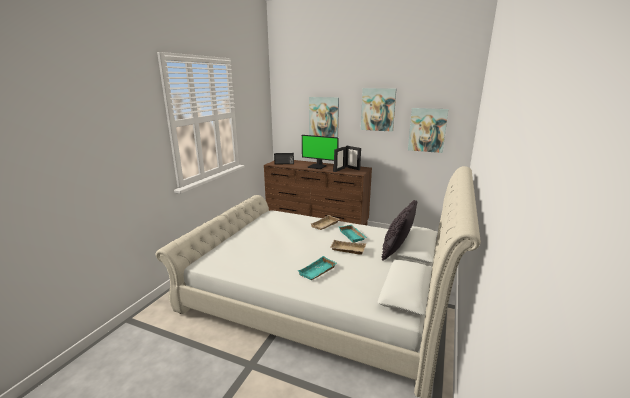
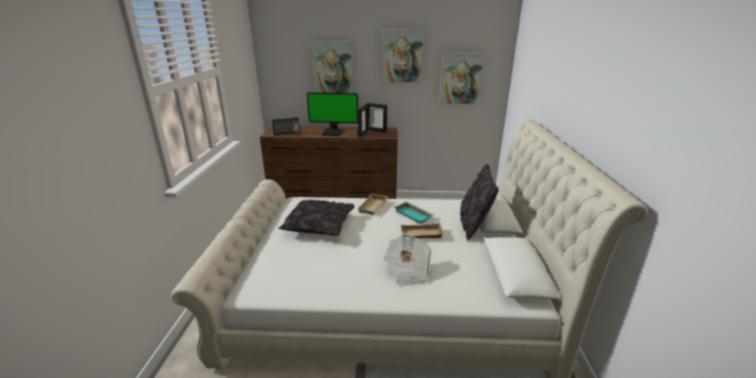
camera: 20 degrees left, 5 degrees up
turquoise tray [298,256,337,280] -> newspaper [384,233,432,287]
none -> black pillow [278,199,355,236]

